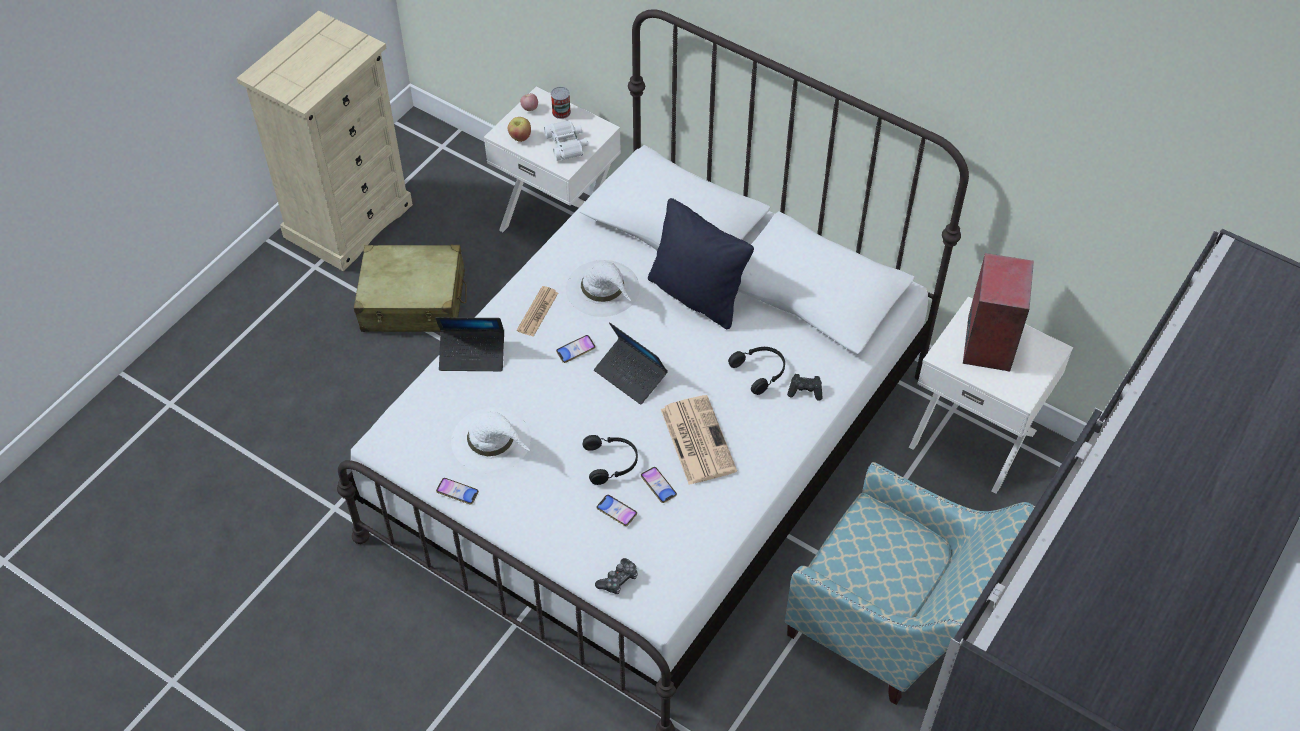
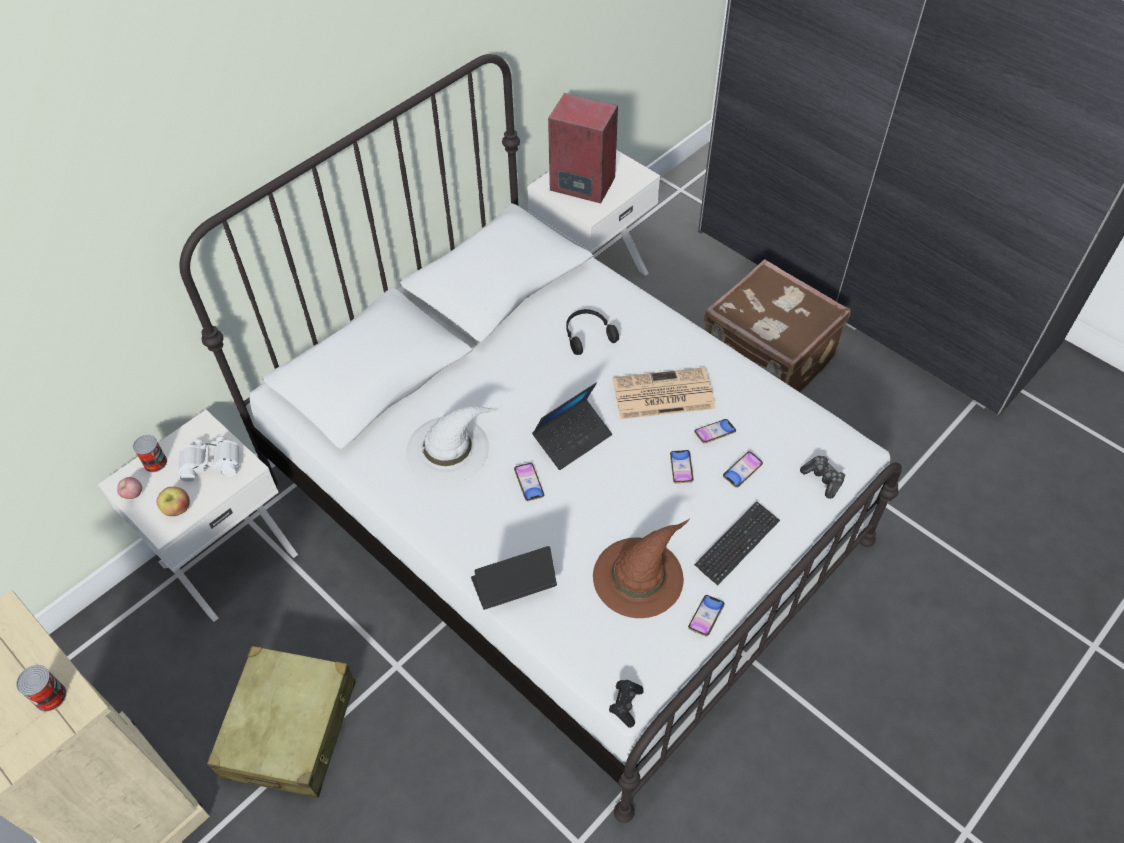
camera: 80 degrees left, 0 degrees up
laptop [435,317,504,371] -> laptop turned 120 degrees counterclockwise [471,546,557,610]
white hat [451,407,531,473] -> brown hat [593,519,689,618]
newspaper [517,286,558,337] -> none
black headphones [583,435,638,485] -> phone [670,450,694,483]
black pillow [648,198,754,329] -> none
armchair [785,462,1035,705] -> brown suitcase [704,259,851,393]
black game controller [787,374,822,401] -> black game controller moved to [609,680,644,728]
none -> can [16,665,67,712]
none -> keyboard [694,501,780,585]

